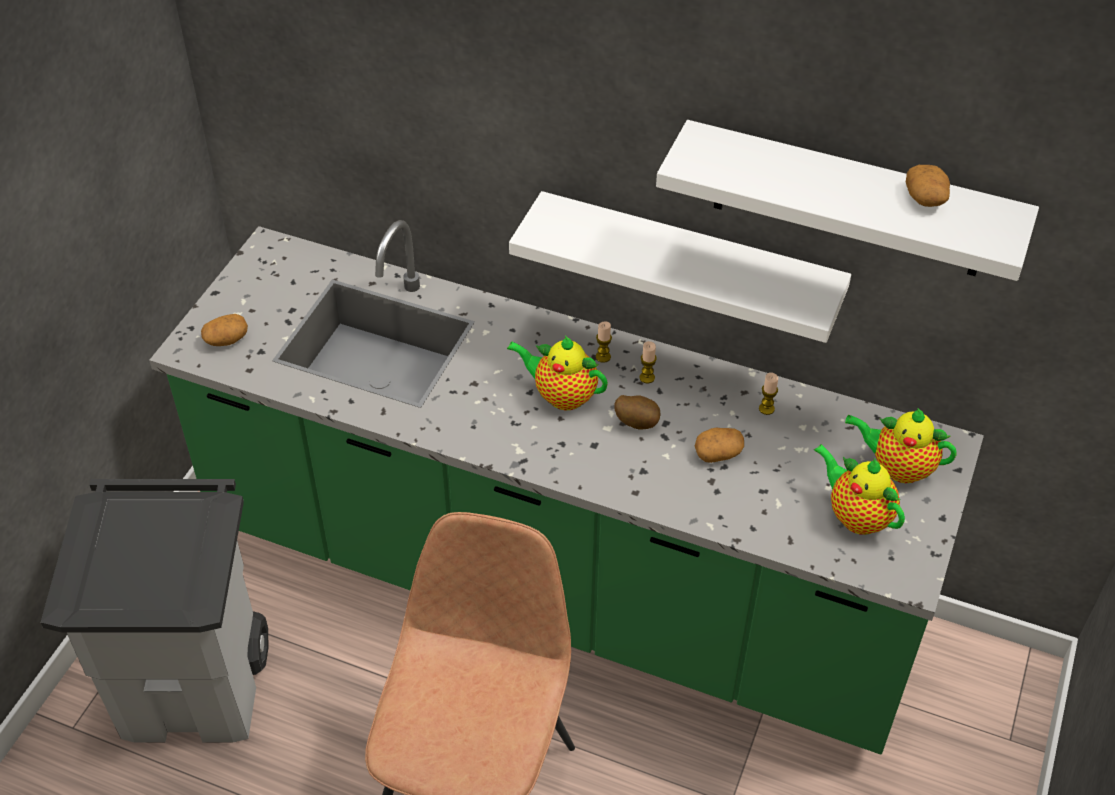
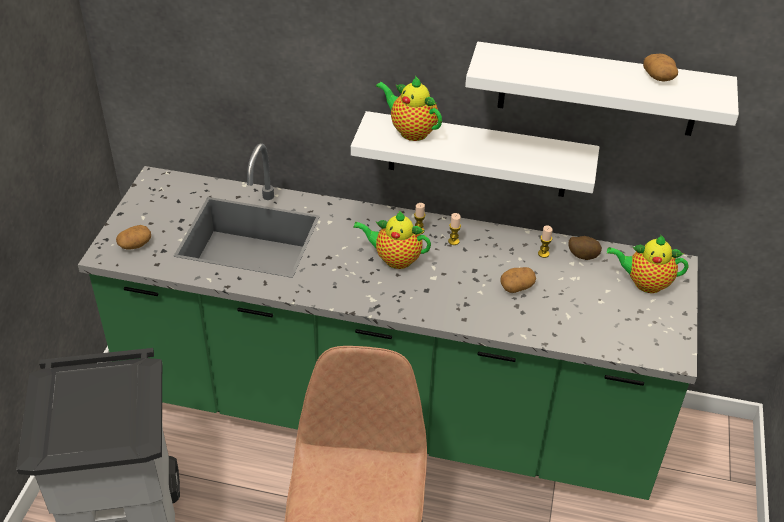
camera: 10 degrees left, 5 degrees down
potato [614,395,660,430] -> potato moved to [568,236,602,260]
teapot [814,444,905,535] -> teapot moved to [376,76,442,141]

